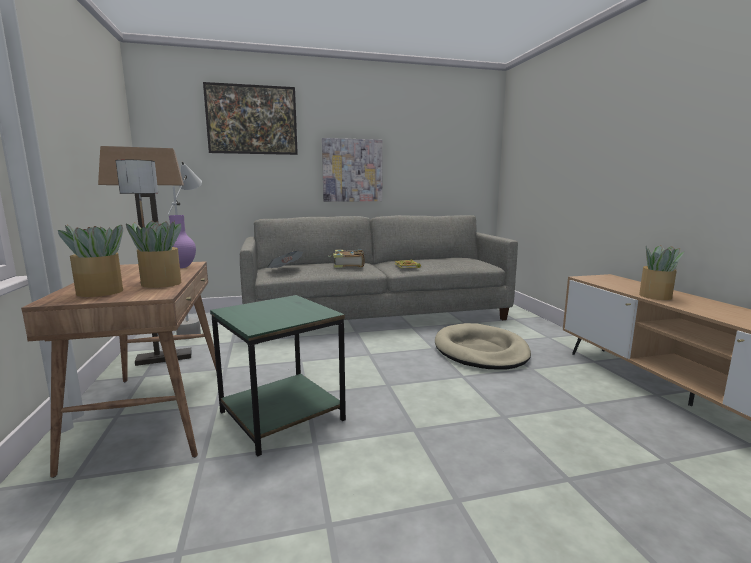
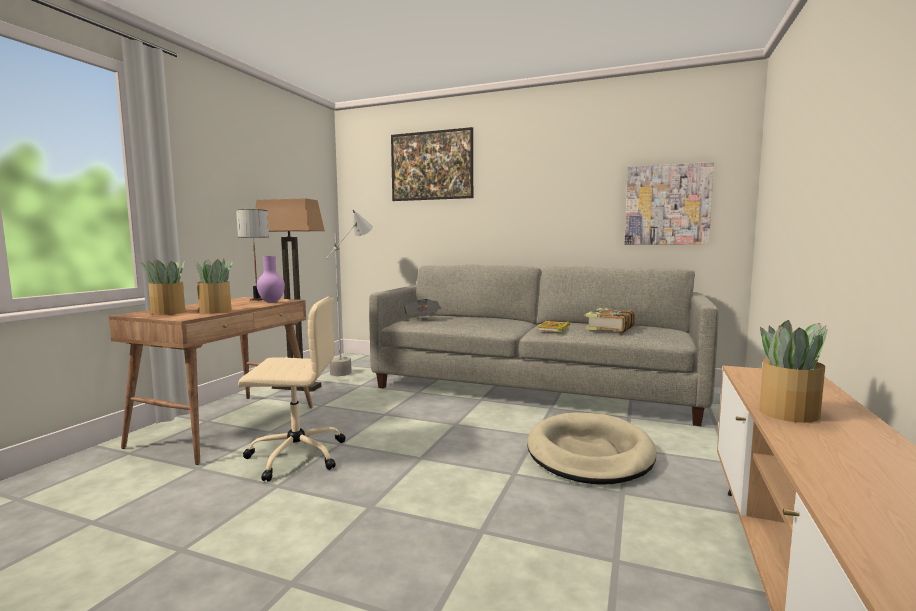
camera: 35 degrees right, 5 degrees down
green side table [210,295,346,457] -> beige office chair [238,297,345,482]
picture [322,138,383,202] -> picture moved to [625,162,714,245]
book [328,250,364,268] -> book moved to [585,308,635,333]

